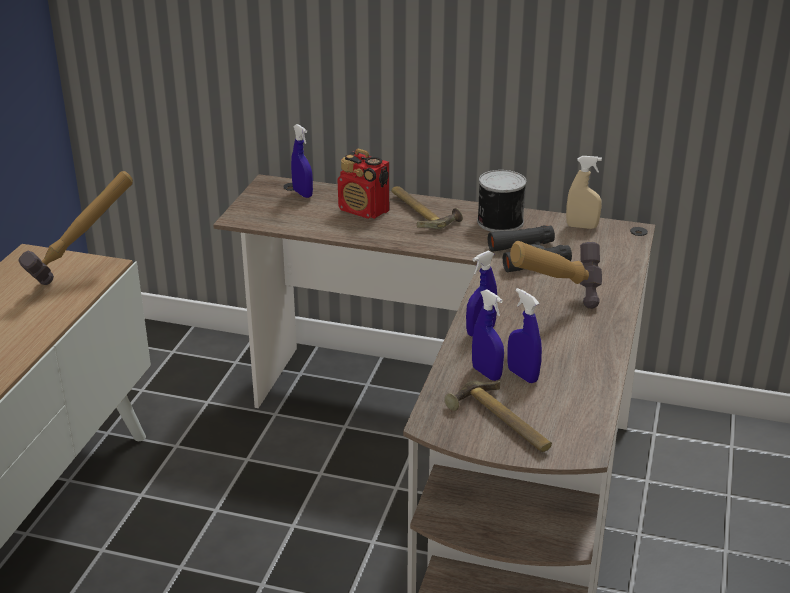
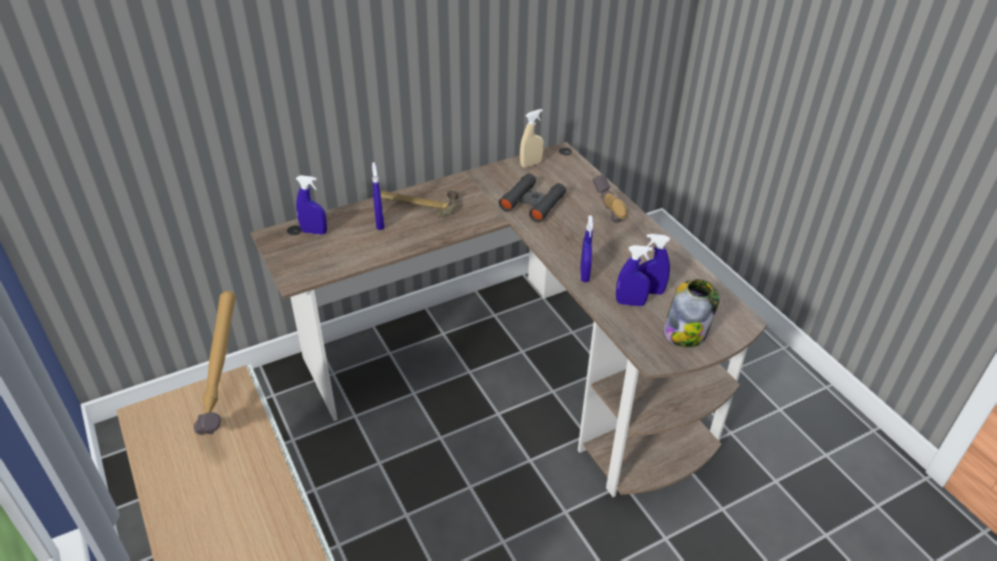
camera: 45 degrees left, 10 degrees up
radio [338,149,389,219] -> blue spray bottle [372,162,385,230]
hammer [444,381,552,452] -> jar [663,279,720,347]
can [477,170,526,232] -> none

